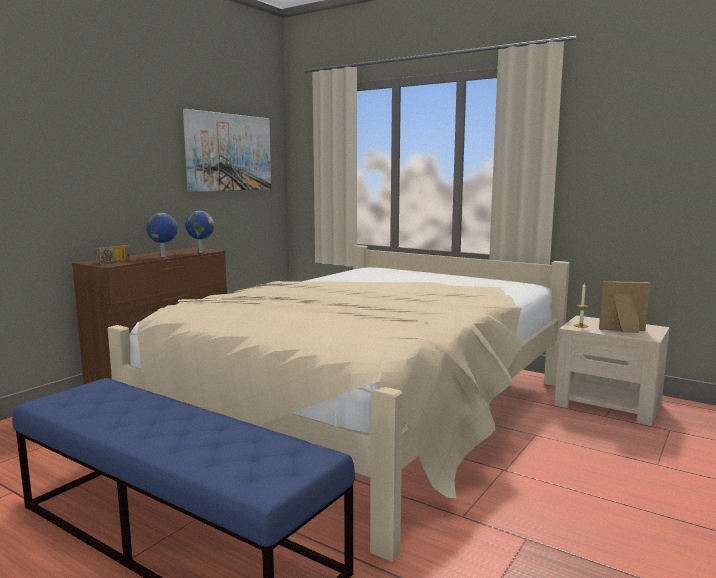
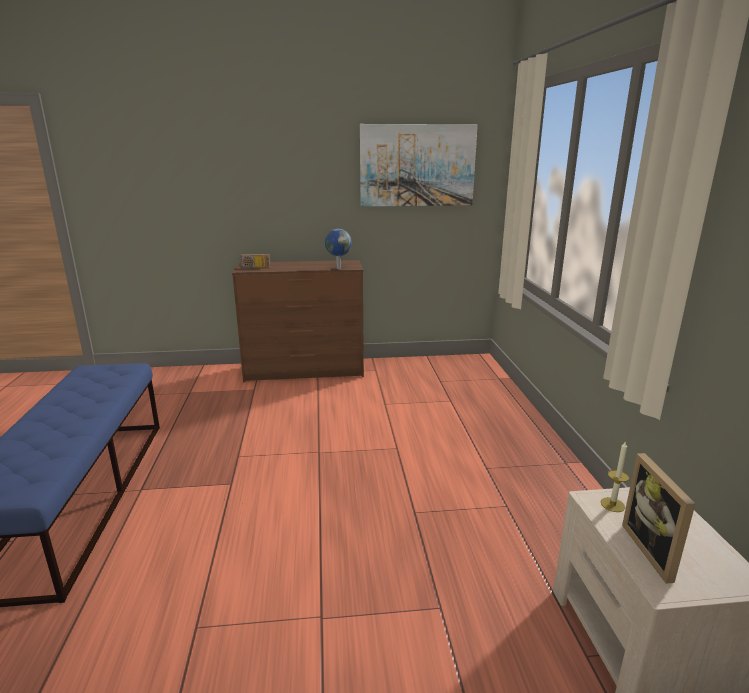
camera: 50 degrees right, 10 degrees up
beige bed [108,245,570,562] -> none
globe [146,213,178,257] -> none
picture frame [599,281,650,333] -> picture frame turned 150 degrees counterclockwise [622,453,696,584]

